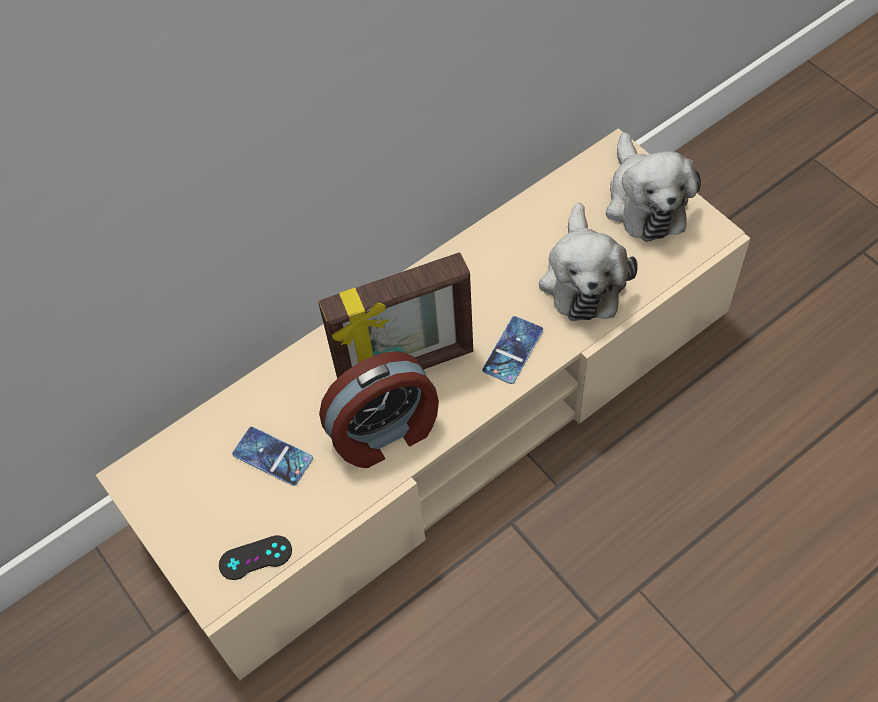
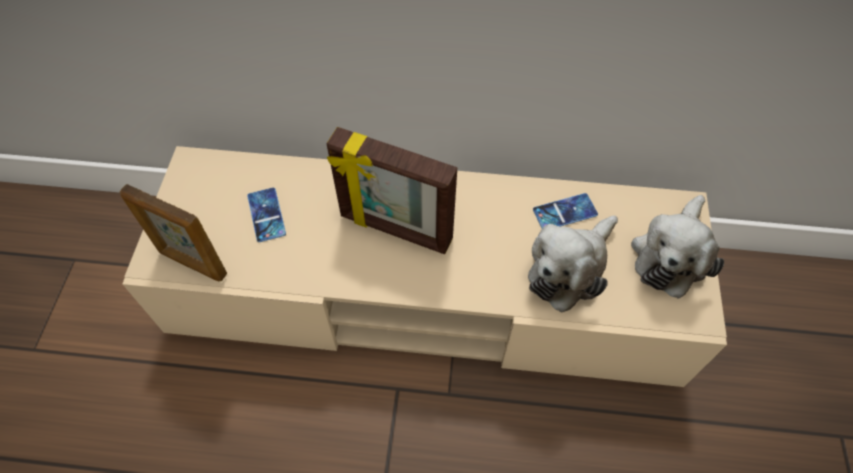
camera: 40 degrees right, 0 degrees up
black game controller [219,535,292,580] -> picture frame [120,184,227,281]
alarm clock [319,351,439,468] -> none
phone [482,316,543,384] -> phone moved to [533,193,598,228]

